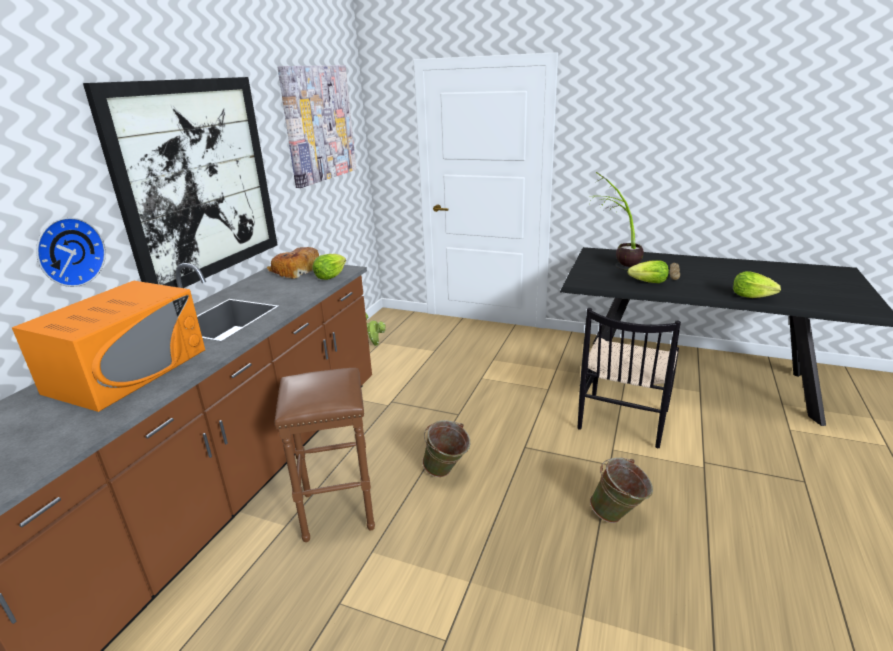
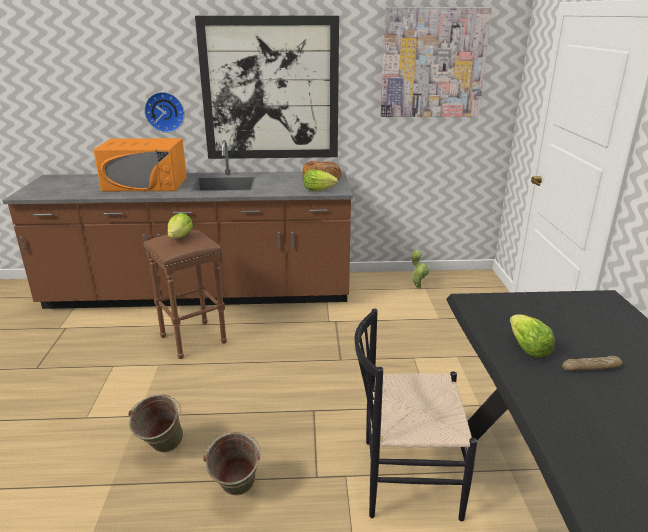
camera: 65 degrees right, 0 degrees up
green bucket [422,420,471,477] -> green bucket moved to [128,395,183,453]
potted plant [591,172,644,270] -> none
lettuce [733,271,781,298] -> lettuce moved to [168,213,193,239]

